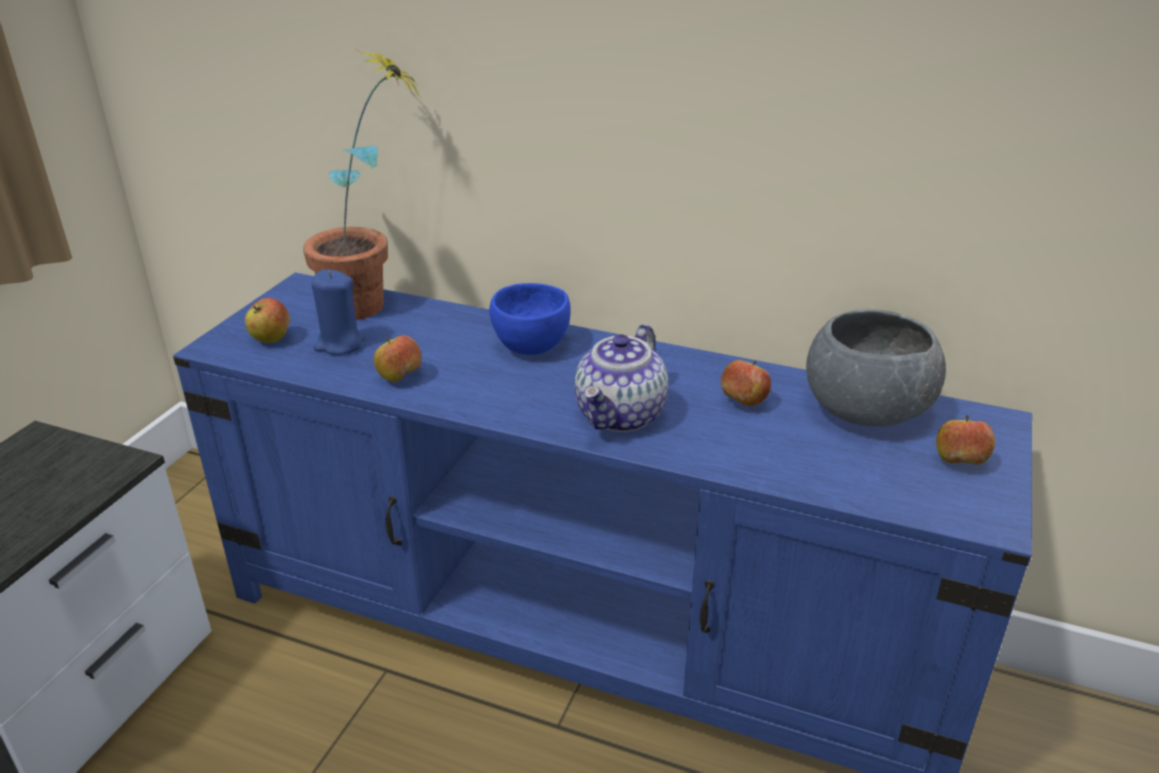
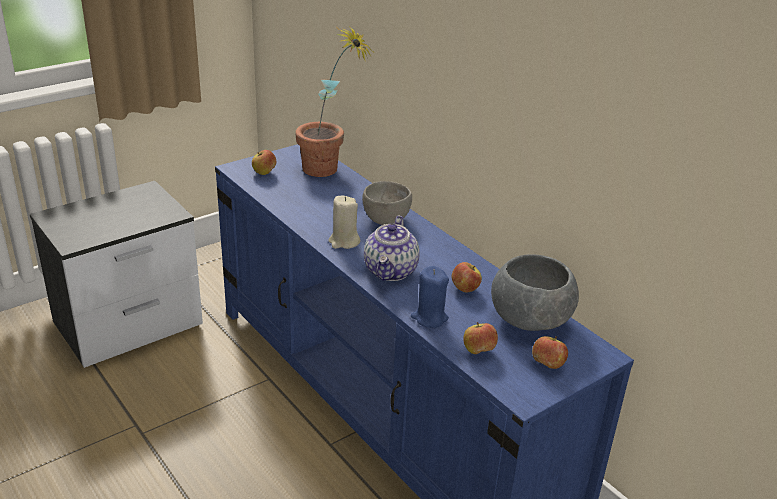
camera: 30 degrees right, 0 degrees up
blue candle [312,269,365,355] -> blue candle moved to [411,266,449,328]
apple [374,335,421,382] -> apple moved to [463,322,498,354]
blue bowl [489,283,571,355] -> grey bowl [362,181,412,225]
teapot [574,324,668,432] -> teapot turned 45 degrees counterclockwise [364,216,420,281]
none -> beige candle [329,196,360,249]

